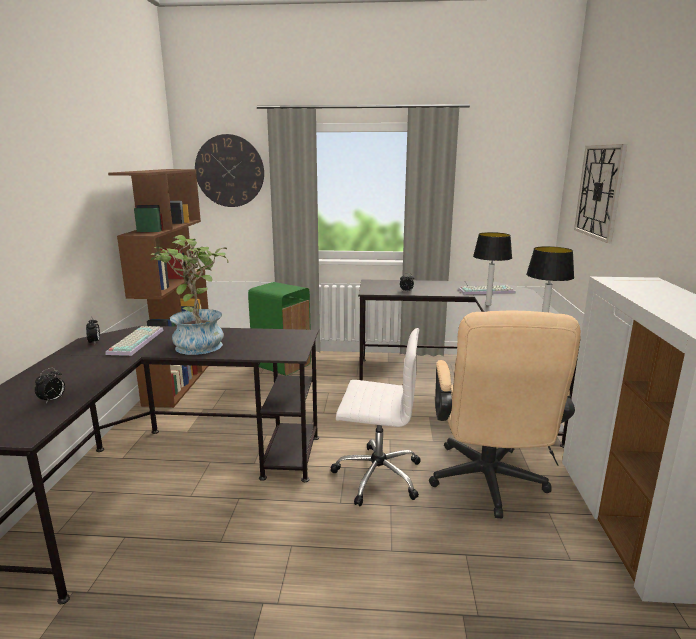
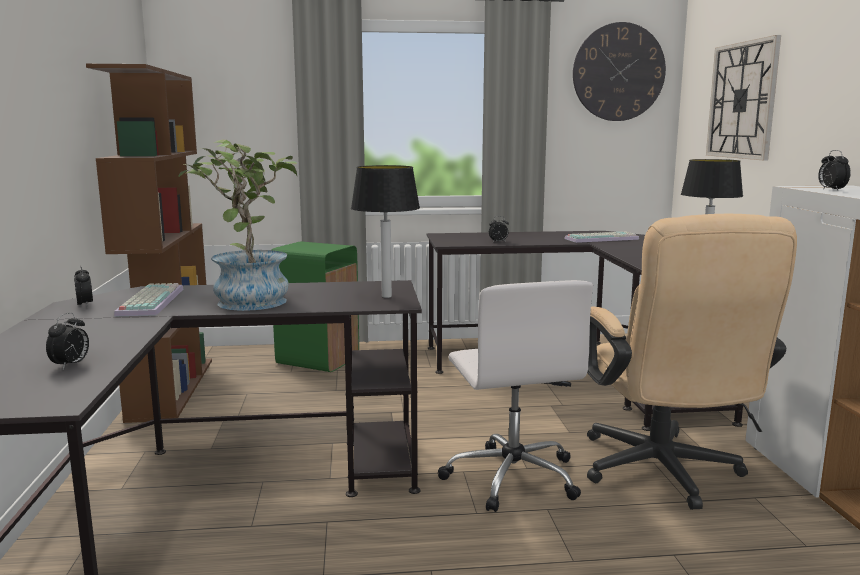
camera: 10 degrees left, 5 degrees down
wall clock [195,134,264,207] -> wall clock moved to [573,22,666,121]
white office chair [330,328,421,506] -> white office chair turned 75 degrees clockwise [438,280,593,512]
table lamp [473,232,512,306] -> table lamp moved to [351,165,420,298]
none -> alarm clock [818,150,851,191]

